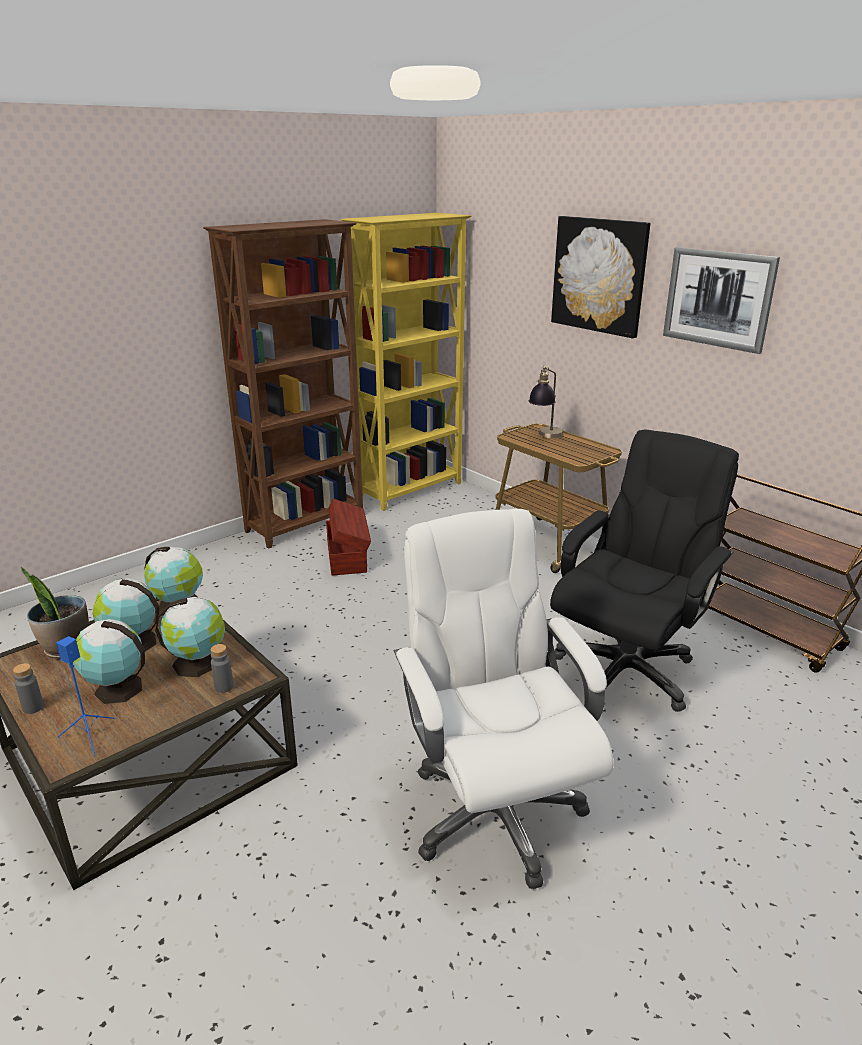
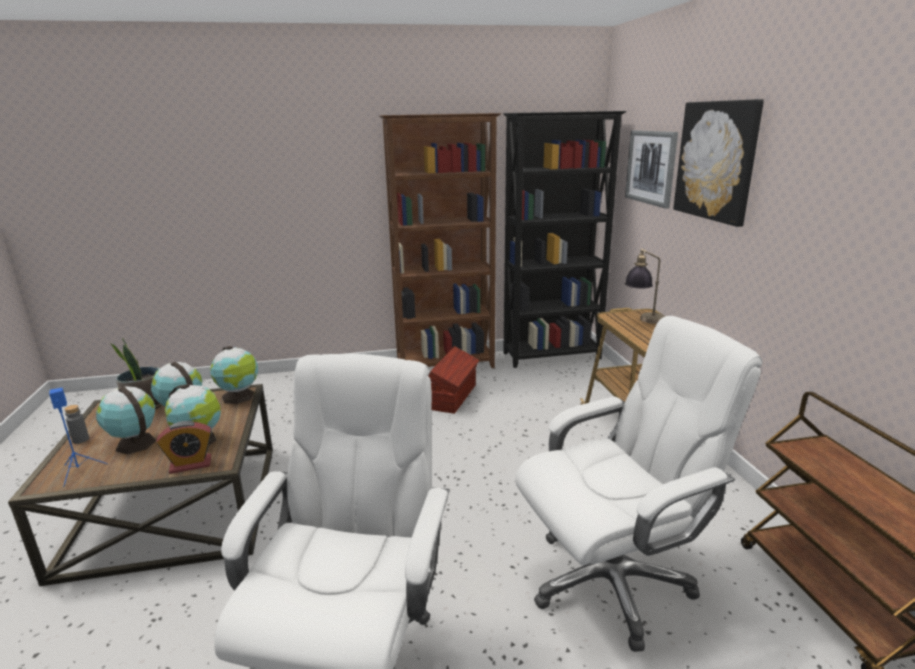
camera: 30 degrees right, 5 degrees down
grey bottle [211,644,234,693] -> alarm clock [156,421,212,474]
yellow bookcase [341,213,472,511] -> black bookcase [503,111,627,368]
black office chair [550,430,739,712] -> white office chair [515,316,762,652]
picture [663,247,780,354] -> picture moved to [625,130,678,209]

